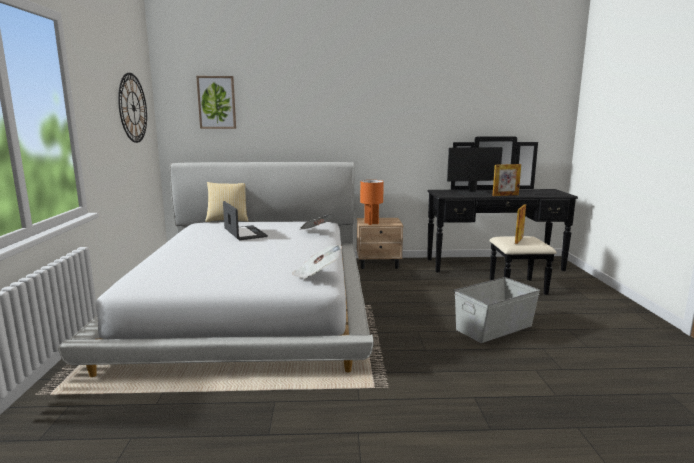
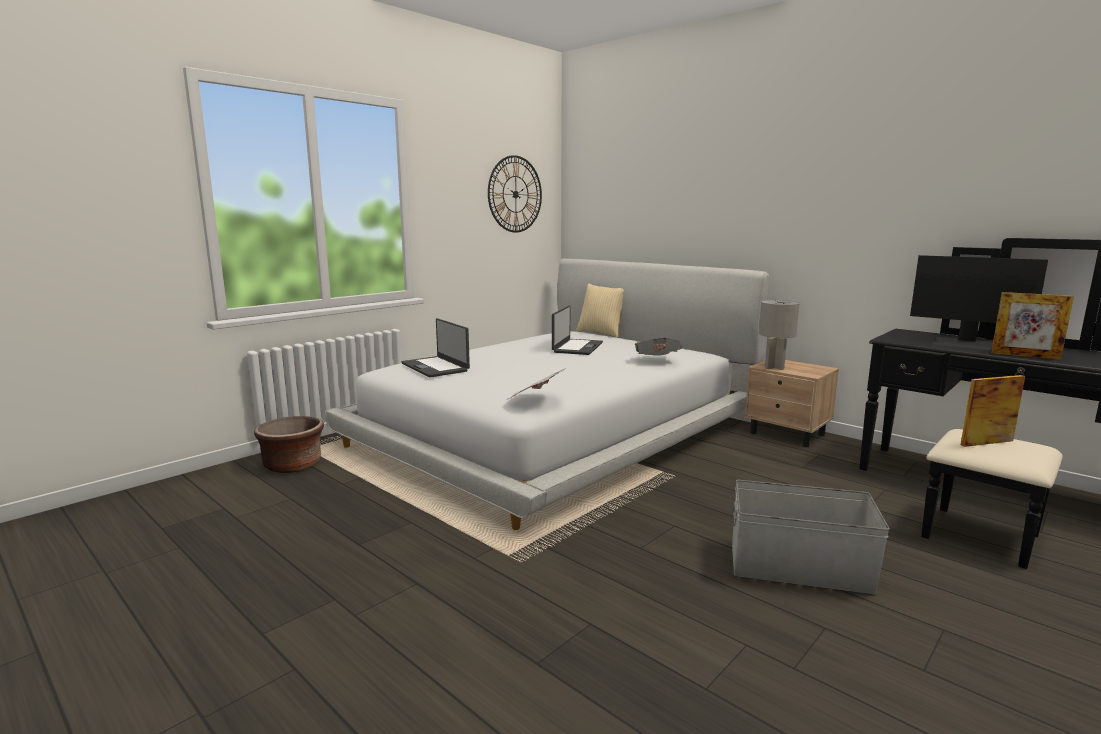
camera: 45 degrees right, 0 degrees up
picture [196,76,236,129] -> none
orange table lamp [360,180,384,225] -> grey table lamp [759,300,799,370]
none -> brown planter [254,416,324,473]
none -> laptop [401,318,470,377]

